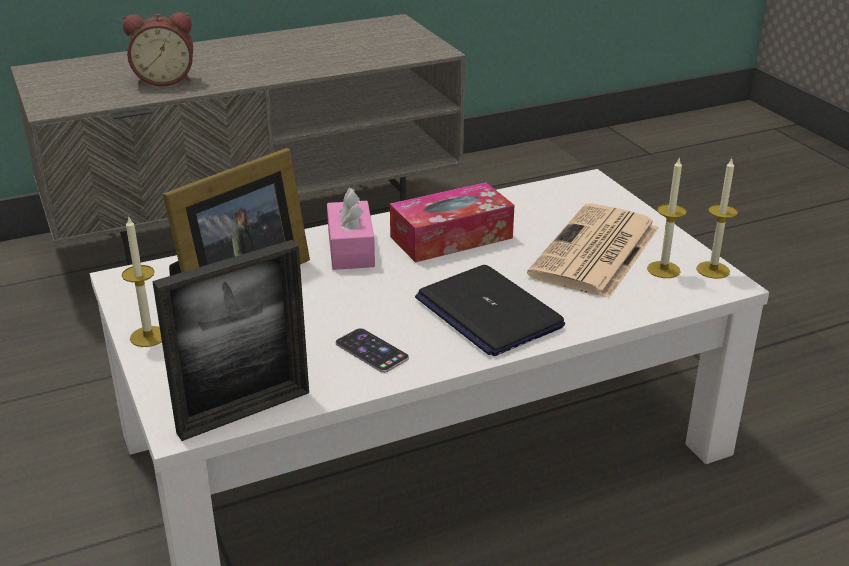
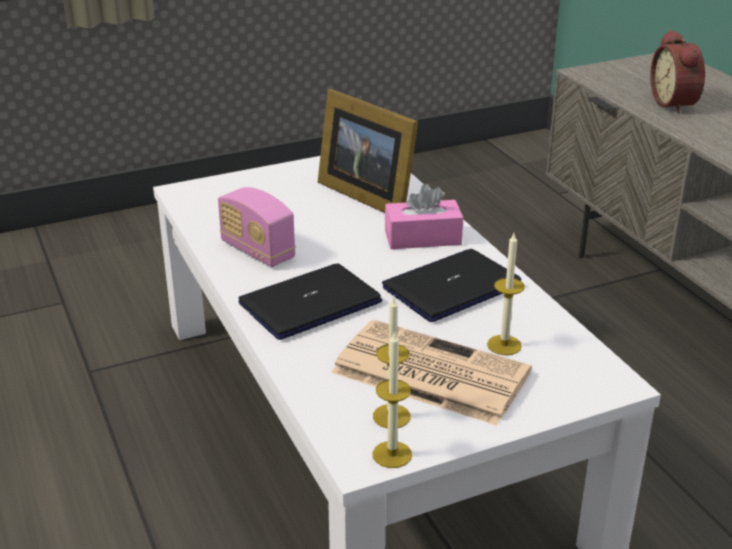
camera: 90 degrees right, 0 degrees up
candle [122,215,162,347] -> candle moved to [487,233,525,355]
picture frame [152,240,309,441] -> none
phone [336,328,409,373] -> radio [218,187,296,267]
tissue box [390,182,514,262] -> laptop [382,249,521,322]

